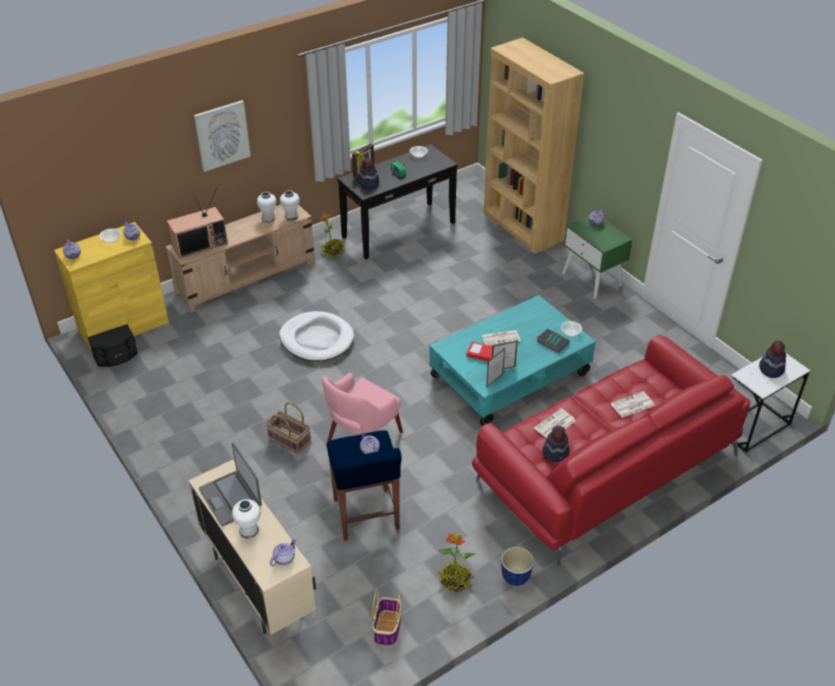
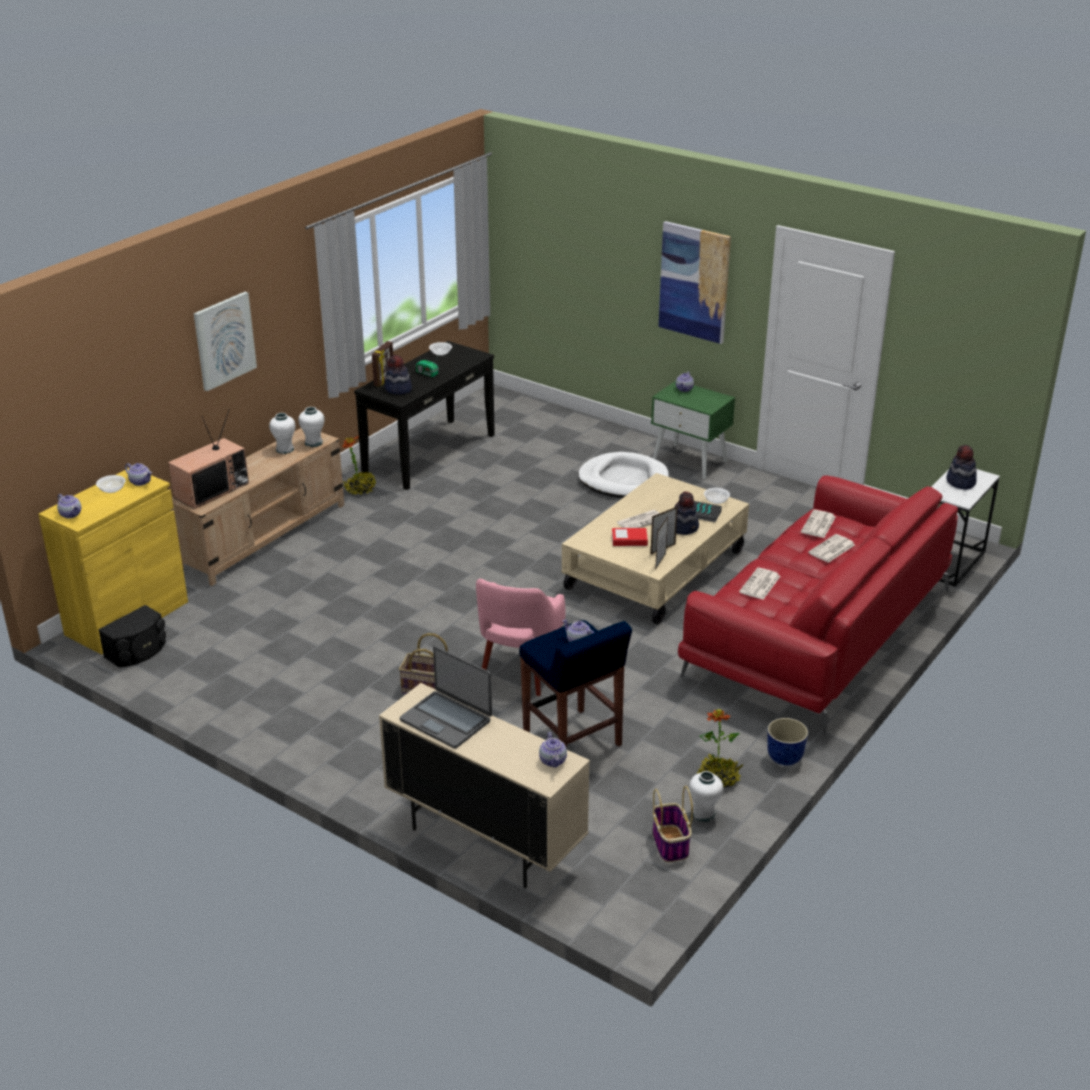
camera: 20 degrees left, 10 degrees down
white vase [232,499,261,539] -> white vase moved to [689,771,723,822]
teapot [270,538,297,566] -> teapot turned 150 degrees clockwise [539,732,567,768]
white dog bed [279,311,354,361] -> white dog bed moved to [578,452,669,498]
turquoise coffee table [429,295,596,426] -> beige coffee table [562,473,749,624]
brown bookcase [483,38,584,254] -> none
hat [542,425,570,462] -> hat moved to [674,491,699,535]
none -> picture [659,221,731,344]
none -> newspaper [801,510,836,538]

